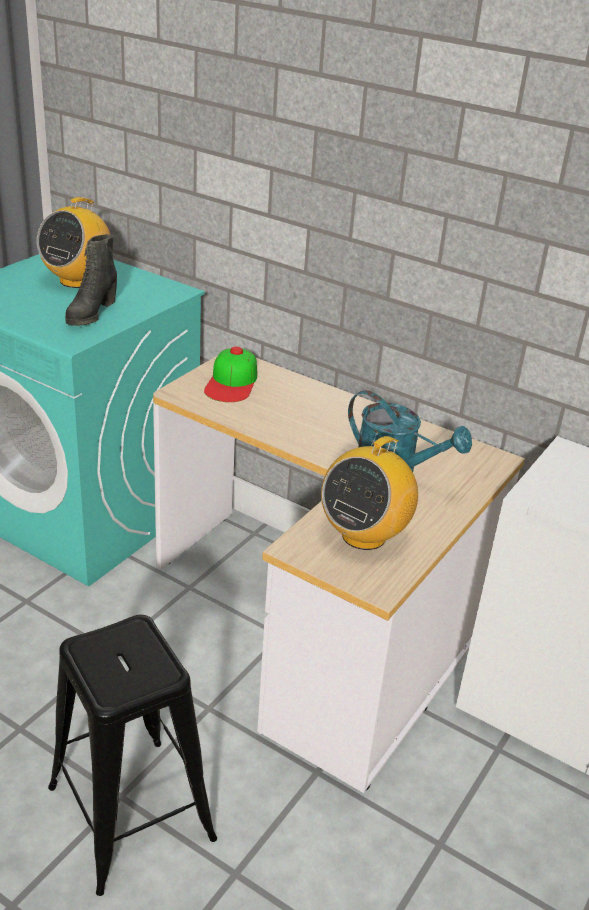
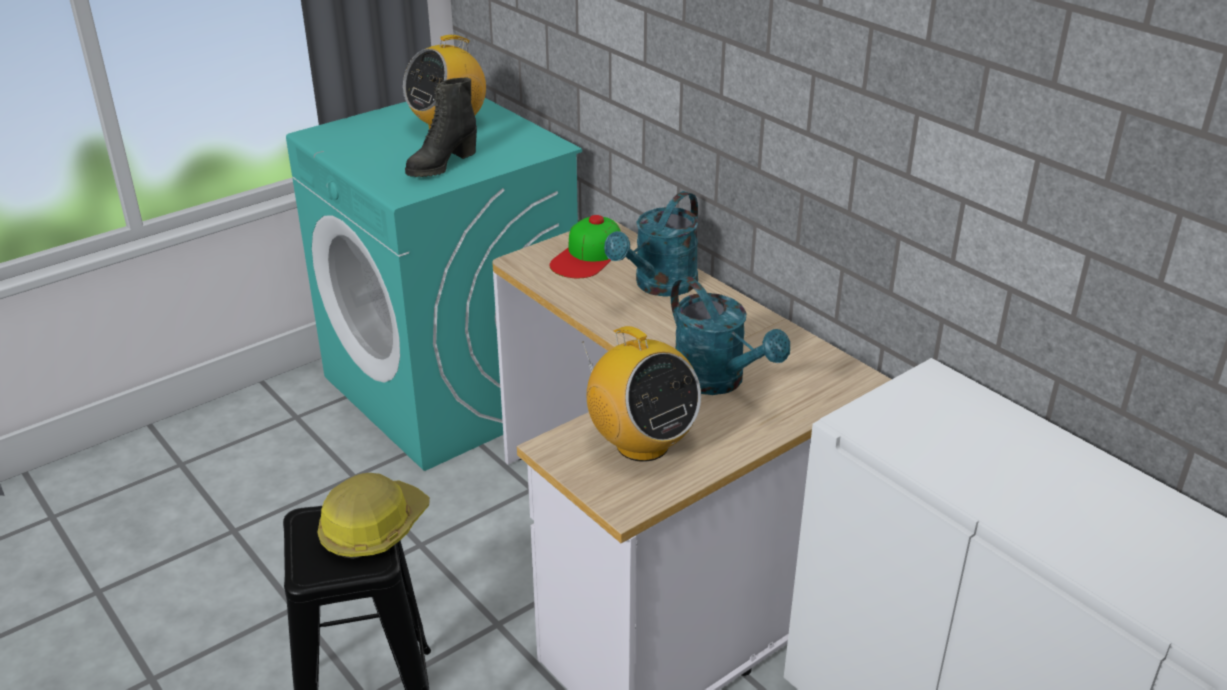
camera: 20 degrees right, 0 degrees up
radio [321,432,418,550] -> radio turned 90 degrees counterclockwise [581,326,701,462]
none -> hard hat [317,473,430,559]
none -> turquoise watering can [604,191,699,297]

